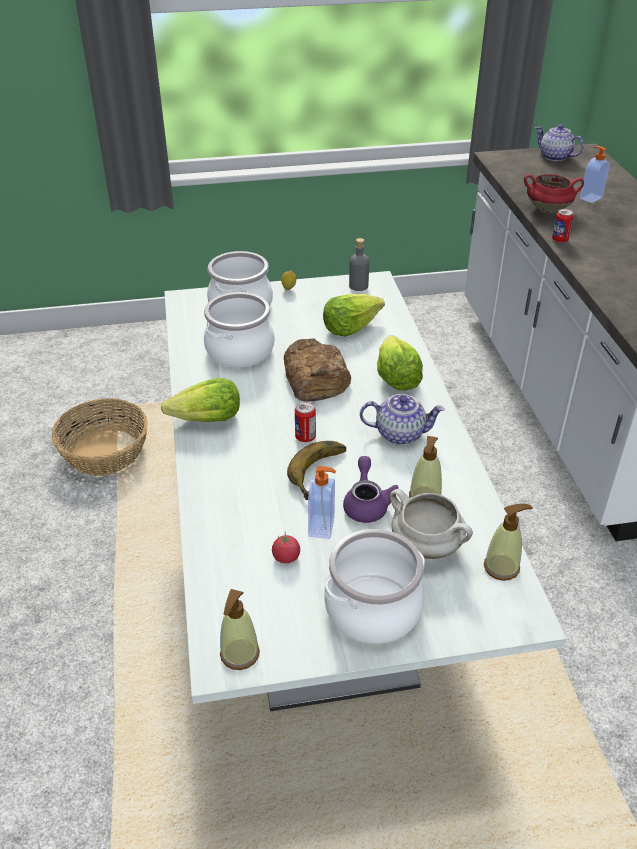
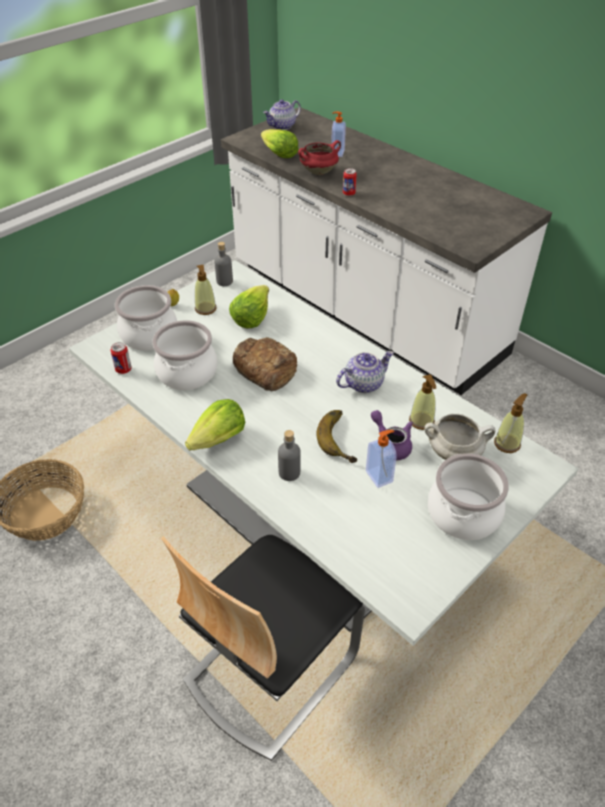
camera: 35 degrees left, 5 degrees up
soap dispenser [220,589,260,670] -> soap dispenser moved to [195,265,216,315]
tomato [272,531,300,563] -> none
can [295,402,316,442] -> can moved to [110,342,132,374]
lettuce [377,335,423,391] -> lettuce moved to [261,129,299,158]
teapot [535,125,584,161] -> teapot turned 45 degrees counterclockwise [263,99,301,130]
none -> chair [161,535,365,761]
none -> grey bottle [278,430,301,481]

